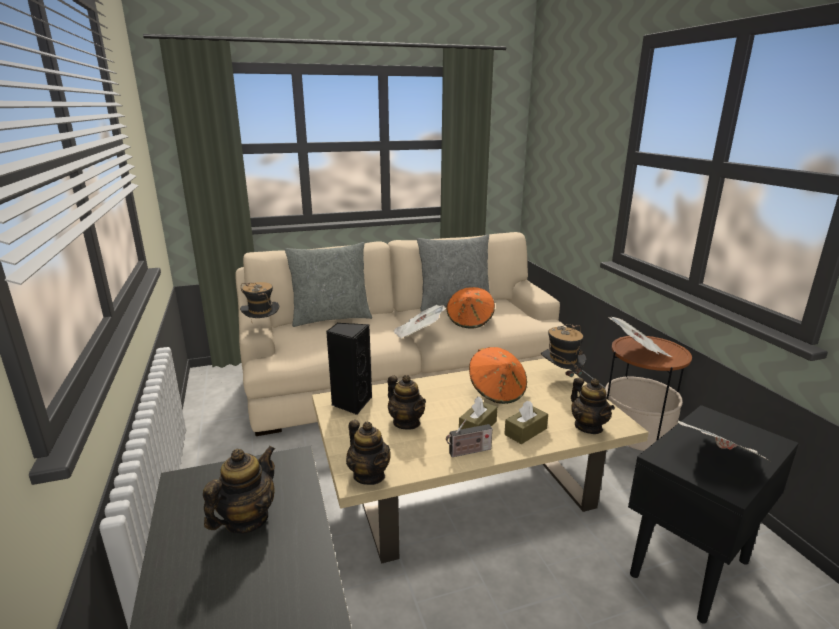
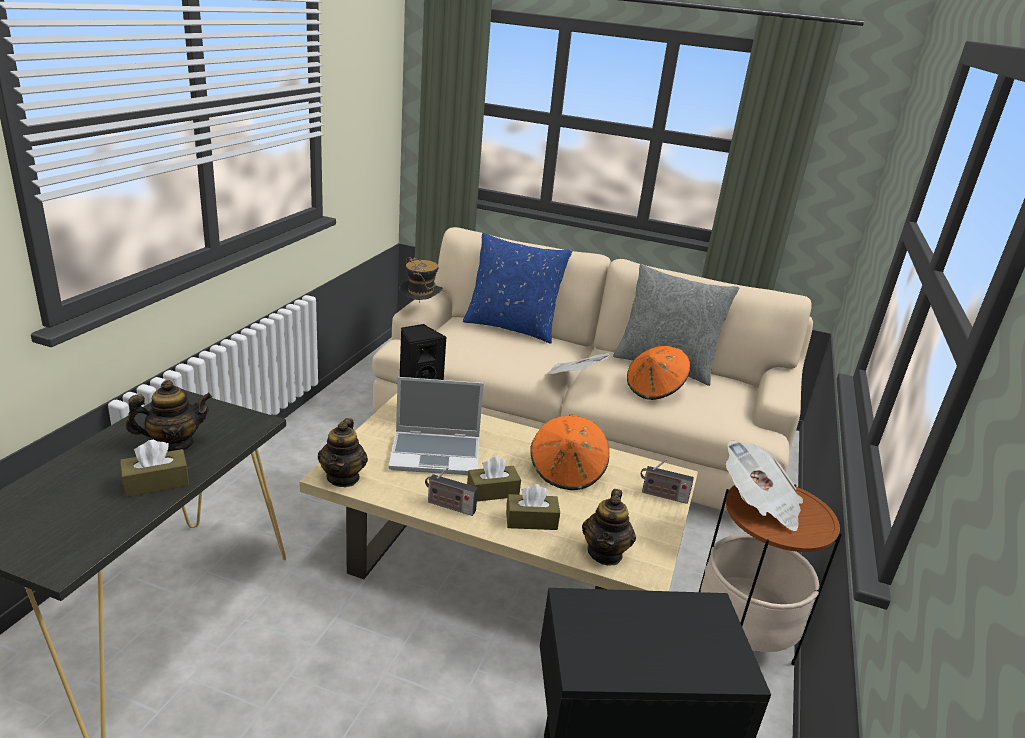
camera: 35 degrees right, 5 degrees up
grey pillow [285,242,372,327] -> blue pillow [463,233,572,344]
teapot [388,375,426,430] -> laptop [388,377,484,475]
hat [541,324,586,377] -> radio [641,459,694,504]
newspaper [677,420,770,461] -> none
none -> brown tissue box [120,440,189,497]

